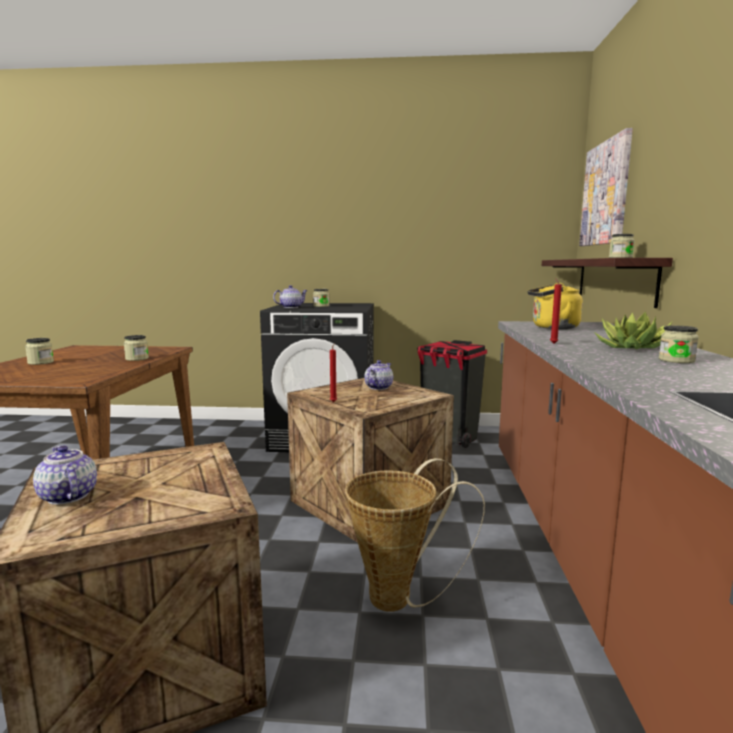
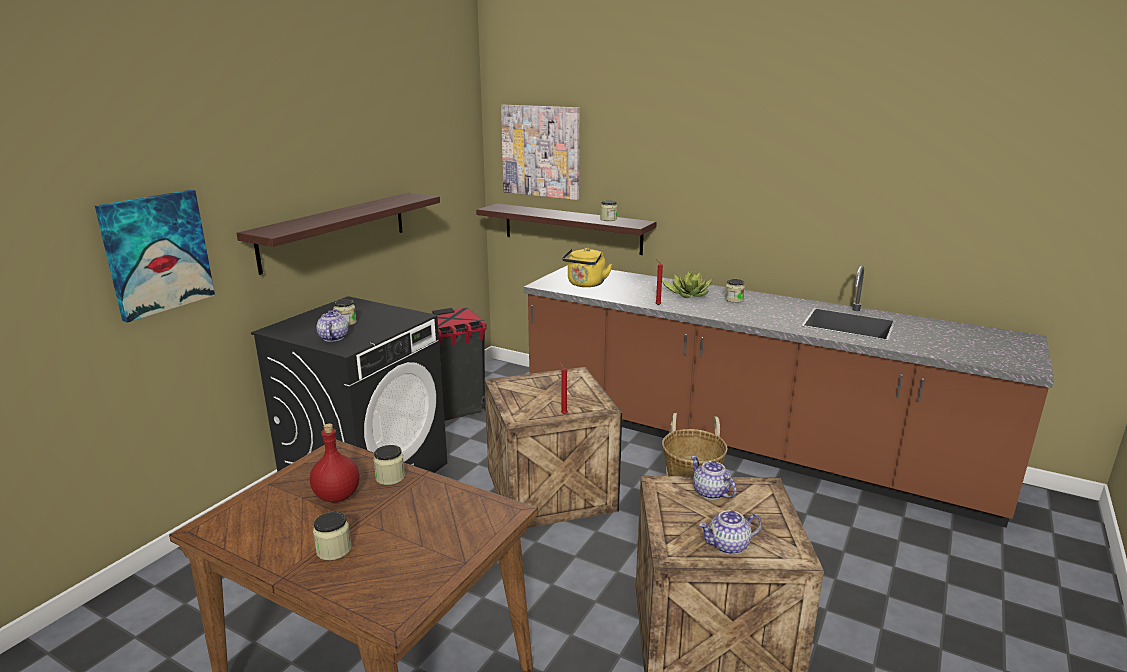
camera: 65 degrees left, 10 degrees up
teapot [364,360,393,390] -> teapot moved to [691,456,737,500]
none -> picture [95,190,215,323]
none -> shelf [236,193,440,275]
none -> red bottle [310,424,360,503]

